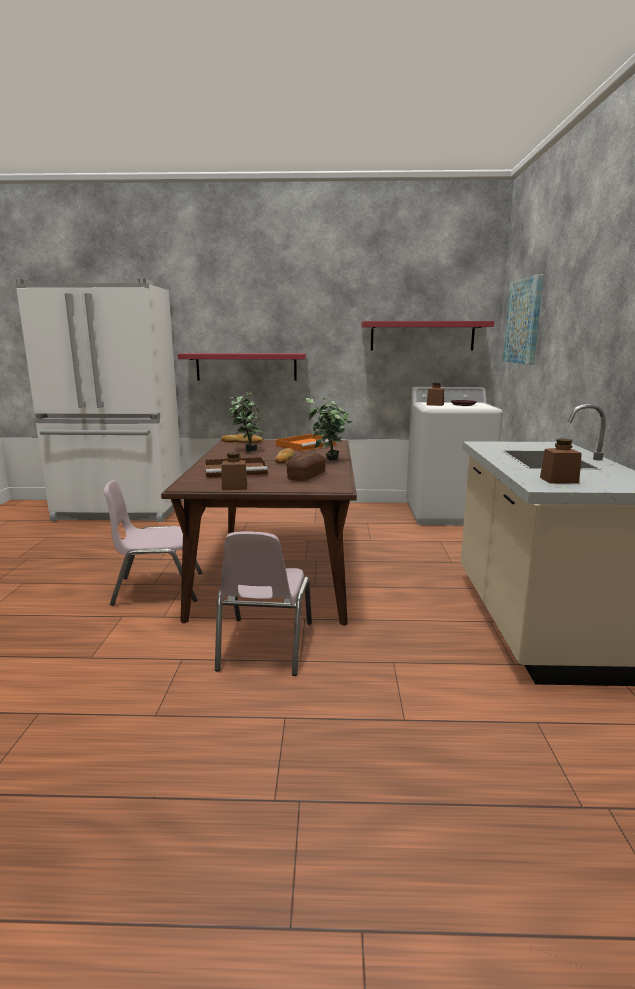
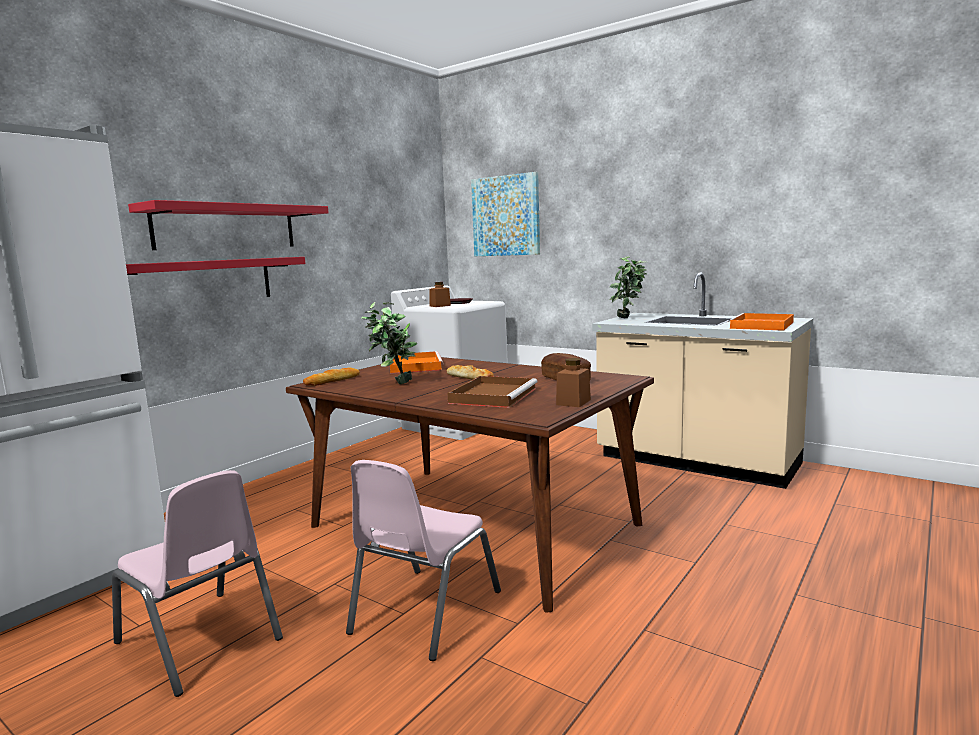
camera: 55 degrees left, 5 degrees down
pink chair [215,531,312,676] -> pink chair moved to [112,470,283,697]
potted plant [306,398,353,461] -> potted plant moved to [609,257,647,318]
red shelf [361,321,494,351] -> red shelf moved to [128,200,329,250]
brown jar [540,439,582,484] -> orange tray [728,313,794,331]

